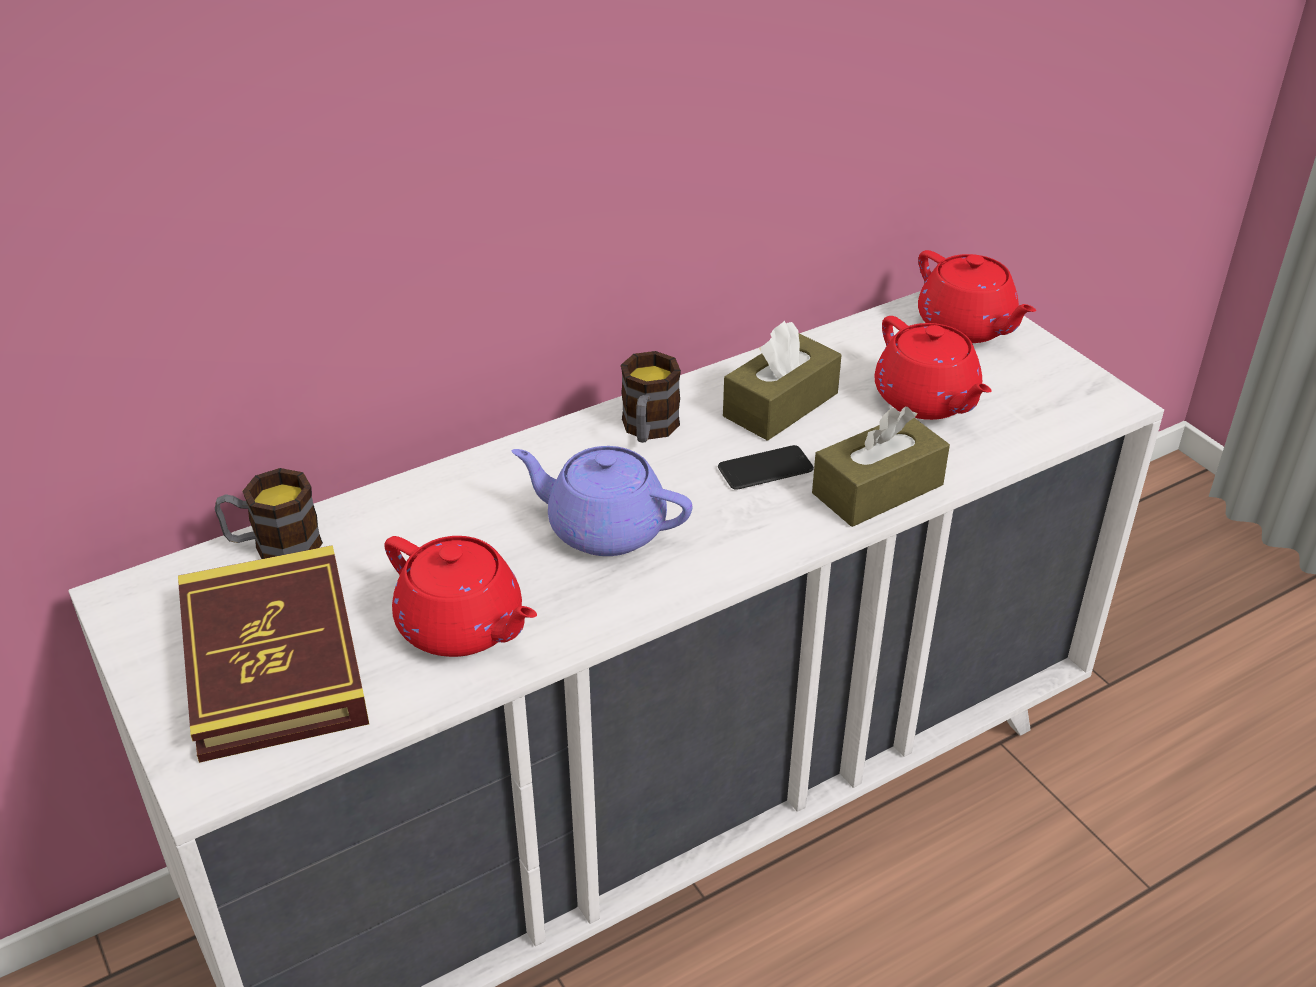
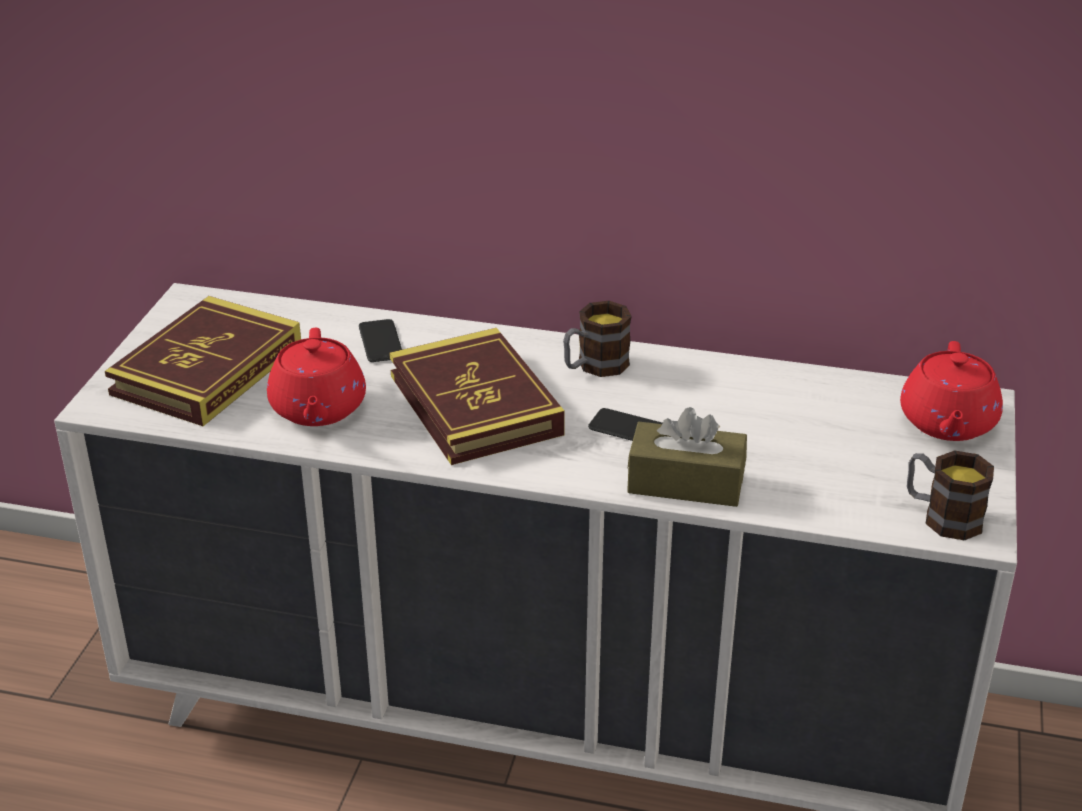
camera: 45 degrees right, 5 degrees down
mug [215,468,323,559] -> mug moved to [907,450,994,541]
purple teapot [512,446,692,556] -> book [389,328,565,465]
brown tissue box [723,321,842,441] -> none
red teapot [875,316,992,420] -> none
none -> phone [359,319,402,362]

